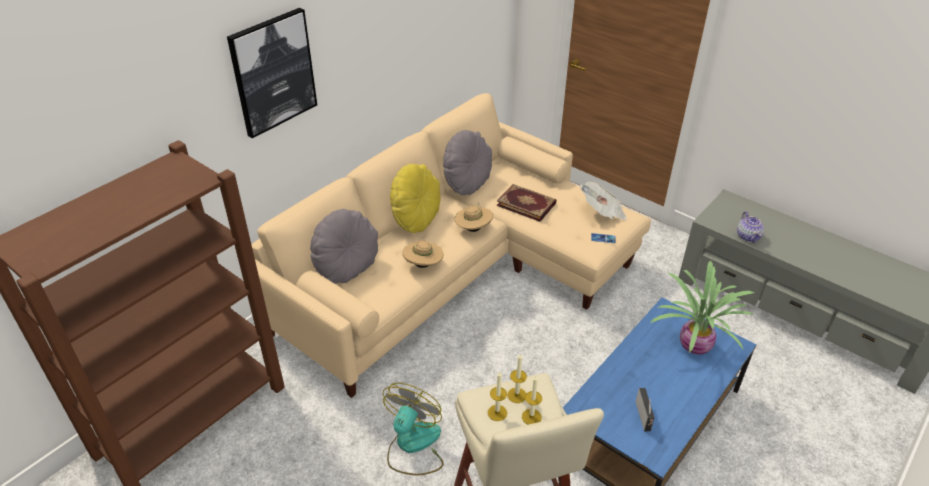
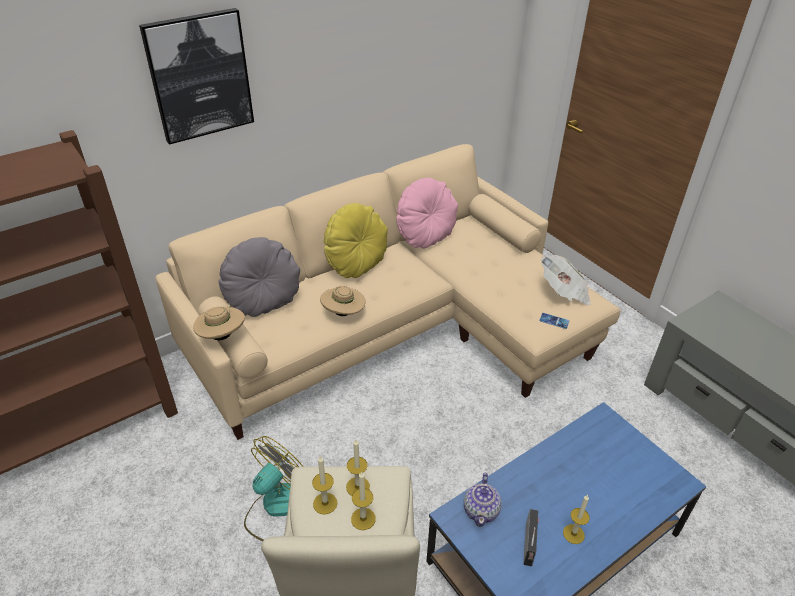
camera: 15 degrees right, 0 degrees up
grey pillow [443,130,492,195] -> pink pillow [396,177,458,249]
beige hat [455,202,493,232] -> beige hat moved to [193,304,245,340]
book [497,184,556,222] -> none
potted plant [650,261,755,354] -> none
teapot [737,211,764,243] -> teapot moved to [464,473,502,527]
none -> candle [563,495,590,544]

